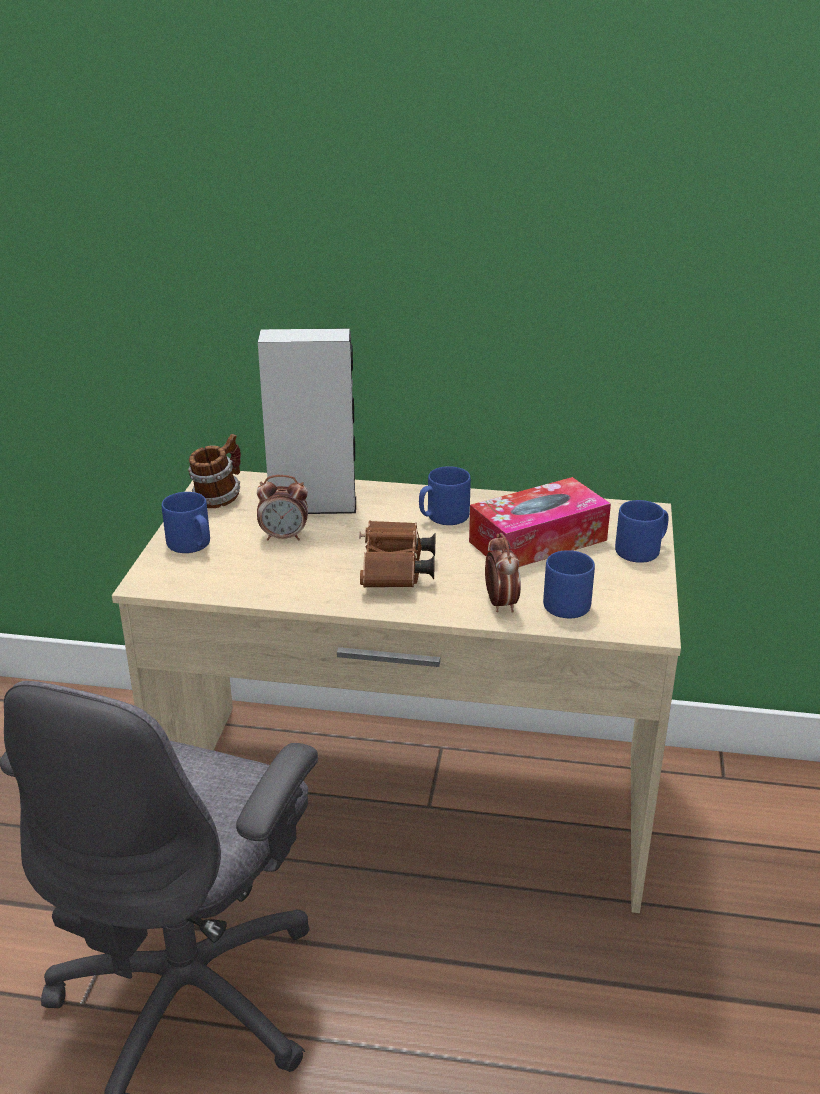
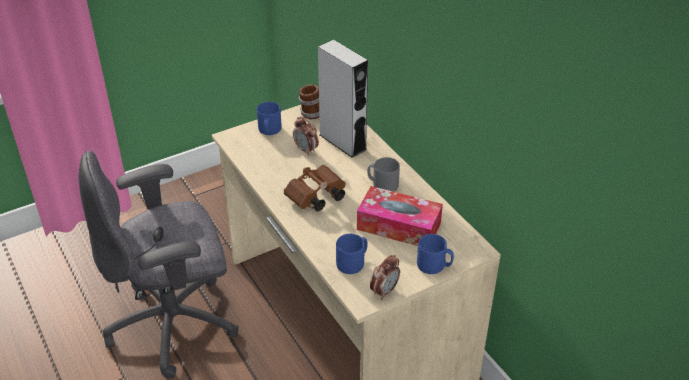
camera: 50 degrees right, 10 degrees up
blue mug [419,466,471,525] -> grey mug [367,157,400,192]
alarm clock [485,533,521,613] -> alarm clock moved to [370,255,400,300]

